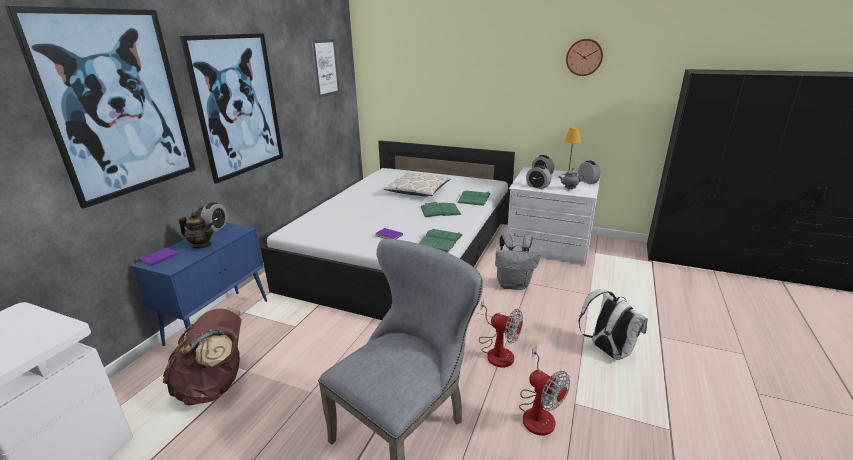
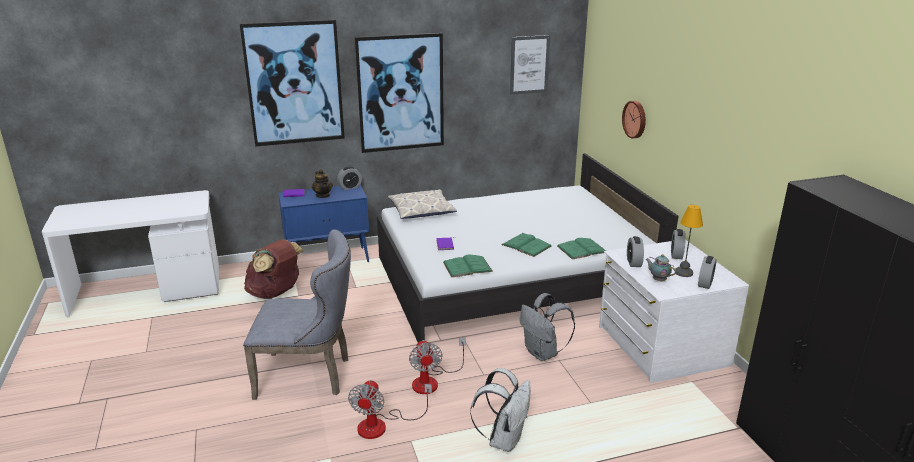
camera: 50 degrees right, 0 degrees up
pillow [384,172,450,196] -> pillow moved to [388,189,457,219]
wall clock [566,39,603,76] -> wall clock moved to [622,101,646,139]

